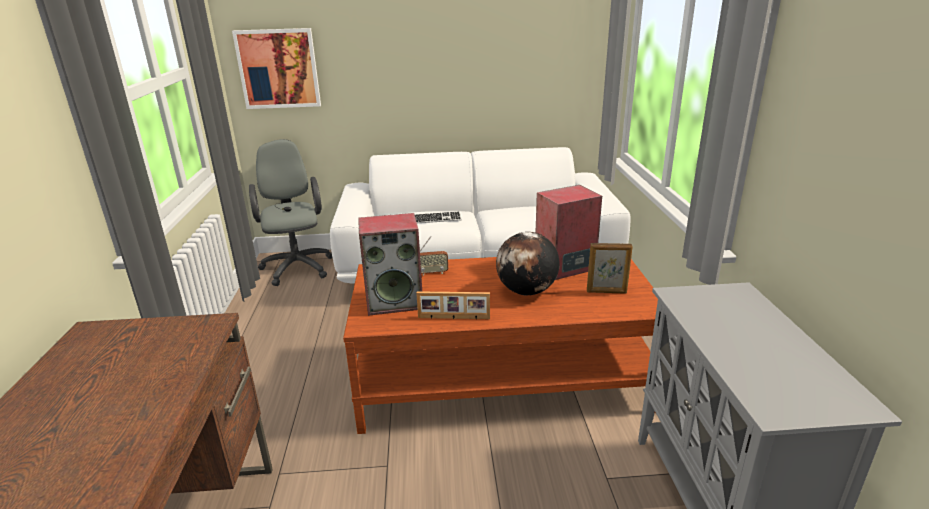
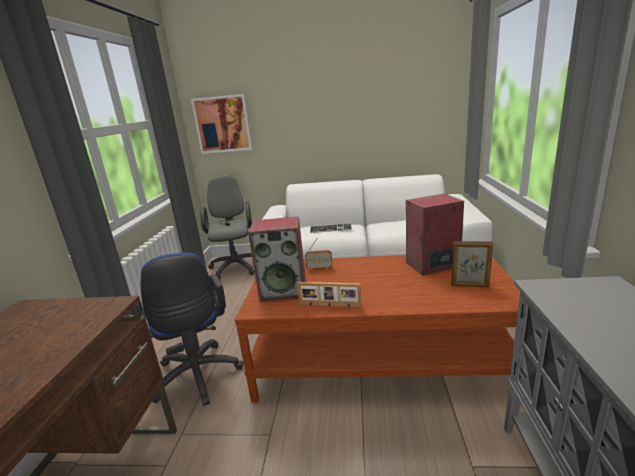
camera: 10 degrees right, 5 degrees down
globe [496,232,560,296] -> none
none -> blue office chair [131,253,243,406]

